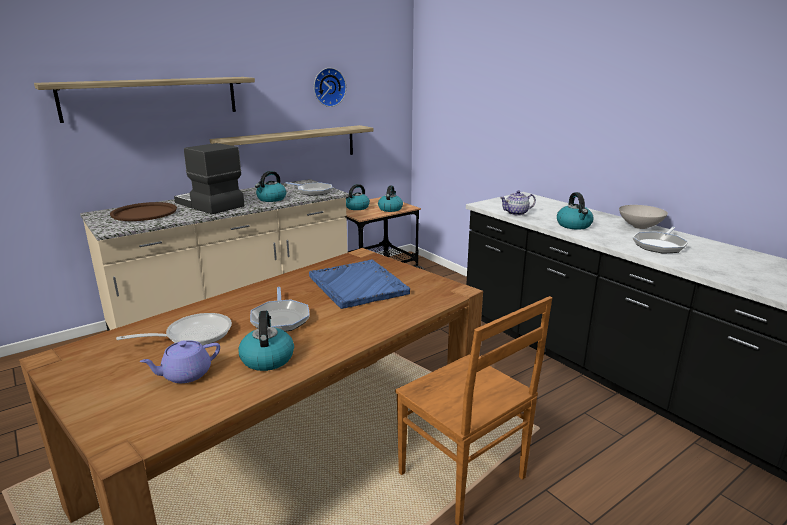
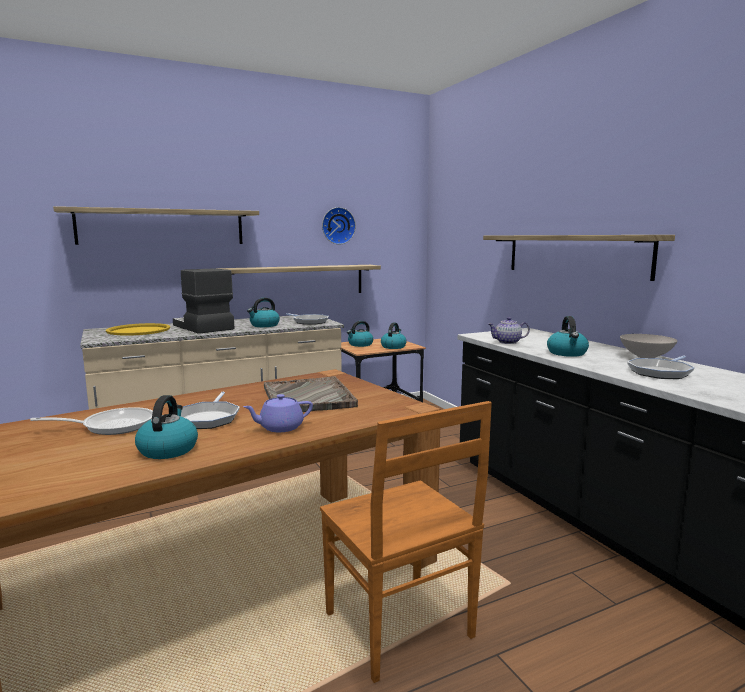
camera: 10 degrees right, 10 degrees down
brown tray [110,202,177,221] -> yellow tray [106,323,170,336]
purple teapot [139,340,220,383] -> purple teapot moved to [243,394,313,432]
blue tray [309,259,410,309] -> grey tray [264,376,358,412]
none -> shelf [483,235,675,281]

